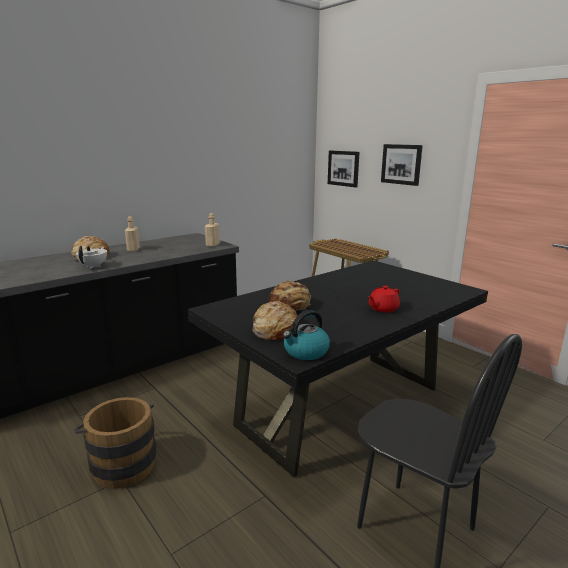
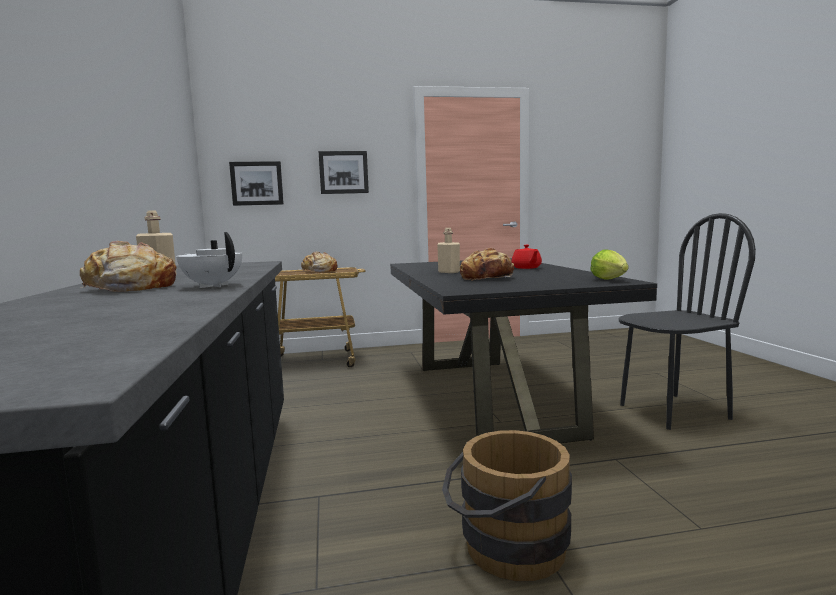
camera: 60 degrees left, 10 degrees down
beige bottle [205,213,220,247] -> beige bottle moved to [437,228,460,273]
bread [252,301,298,340] -> bread moved to [301,252,338,272]
kettle [283,310,330,360] -> lettuce [590,249,629,280]

